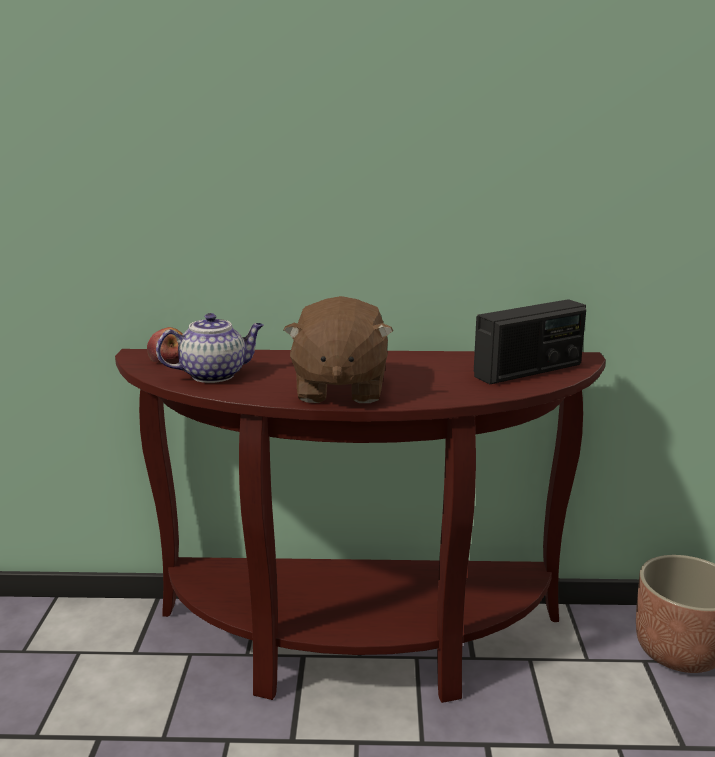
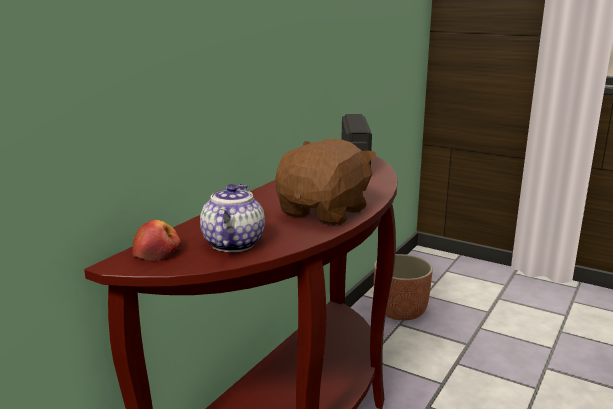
camera: 60 degrees left, 0 degrees up
brown plush toy [284,296,393,403] -> brown plush toy turned 90 degrees counterclockwise [275,139,377,225]

